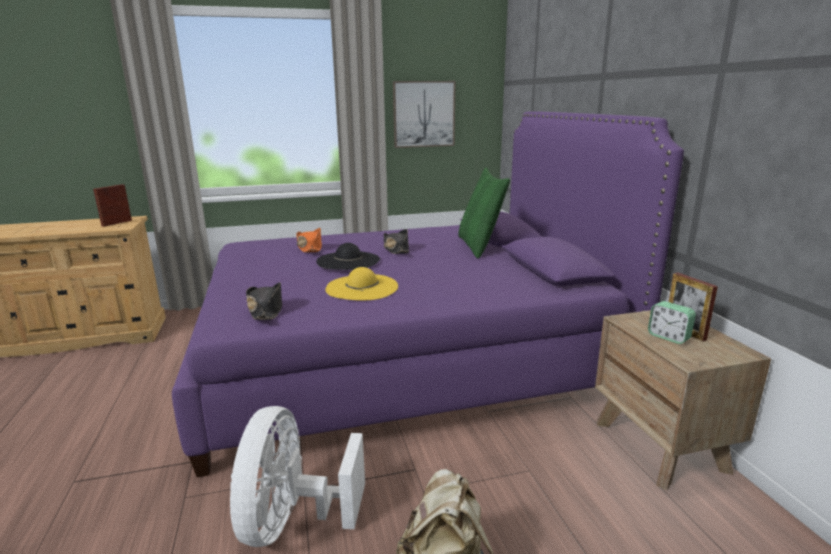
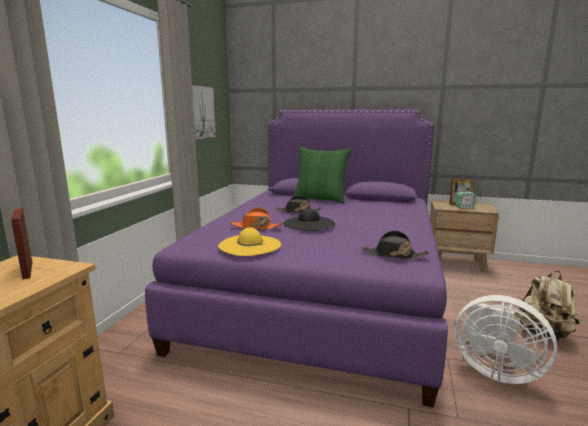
camera: 60 degrees left, 5 degrees down
yellow hat [325,267,398,301] -> yellow hat moved to [218,227,281,256]

